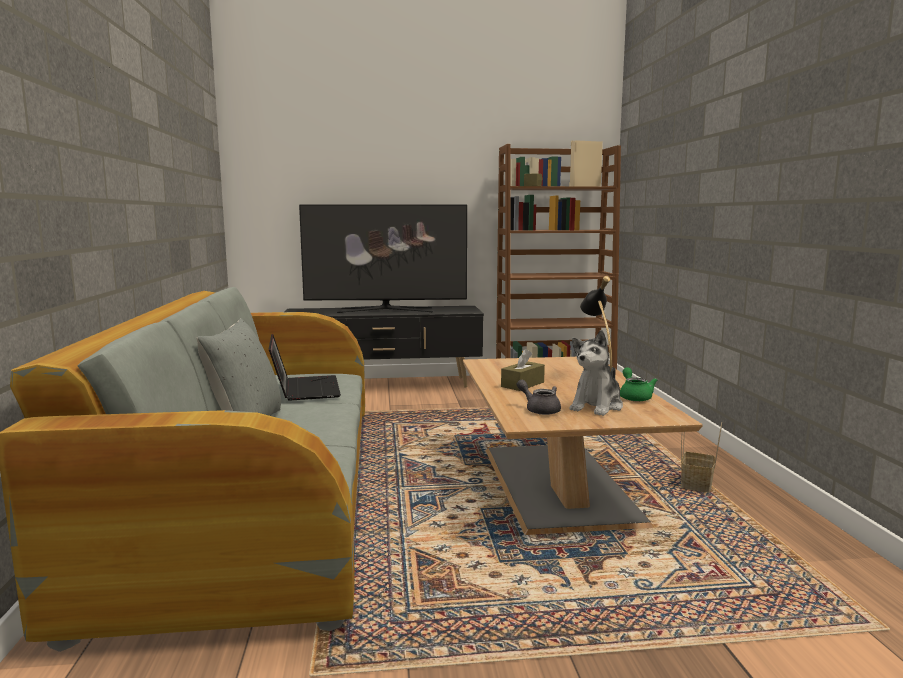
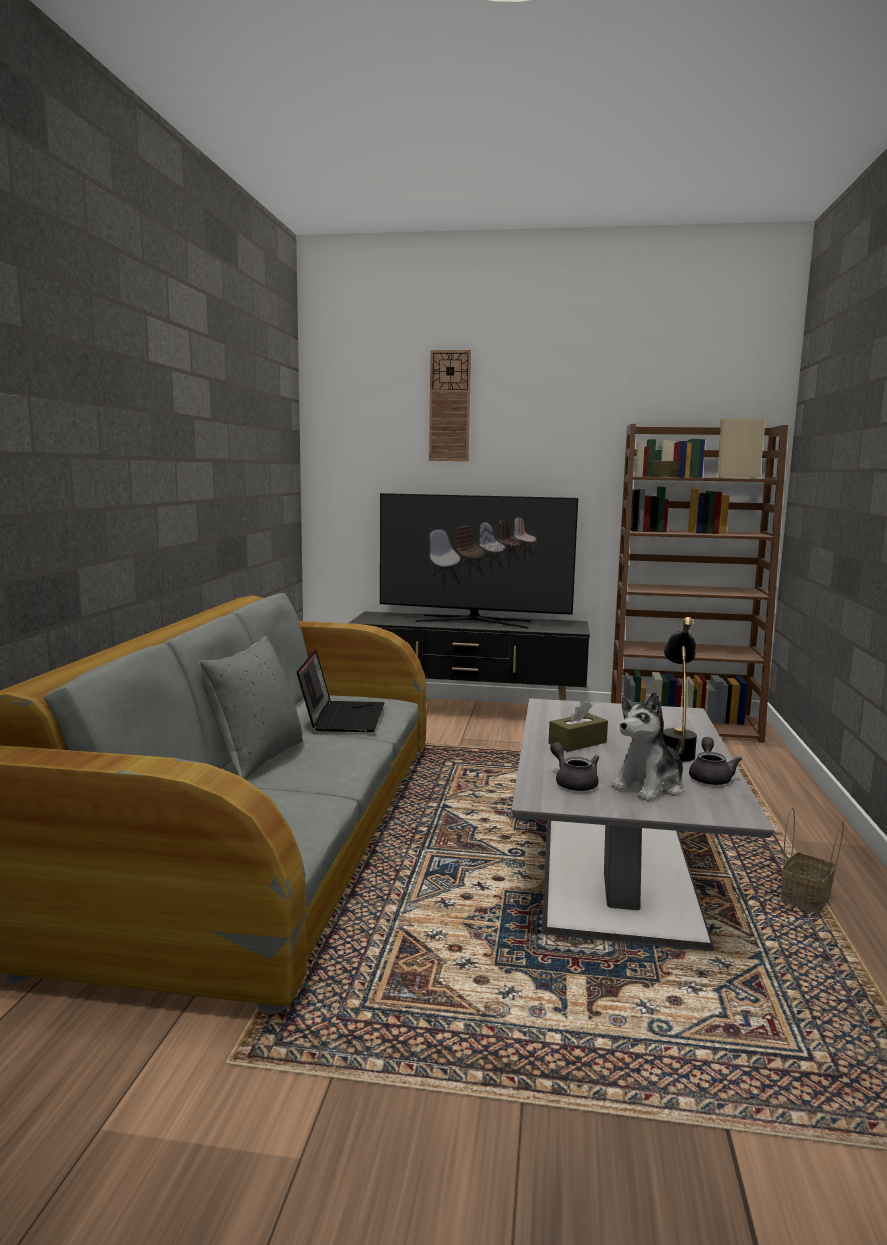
camera: 15 degrees right, 0 degrees up
brown coffee table [463,357,703,535] -> grey coffee table [511,698,775,951]
green teapot [620,367,657,401] -> grey teapot [689,737,742,785]
none -> wall clock [429,350,471,461]

